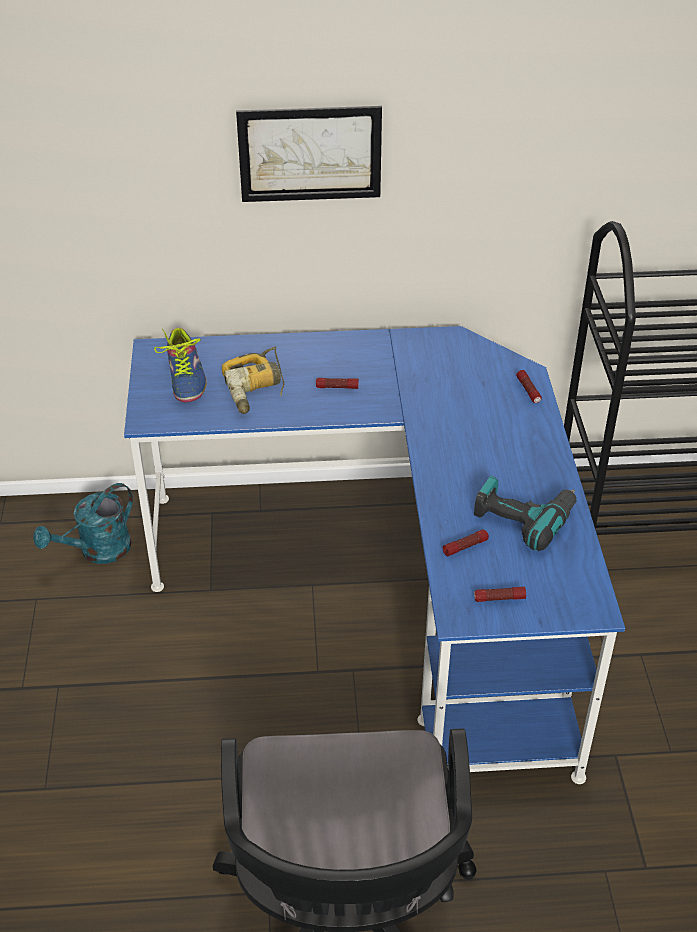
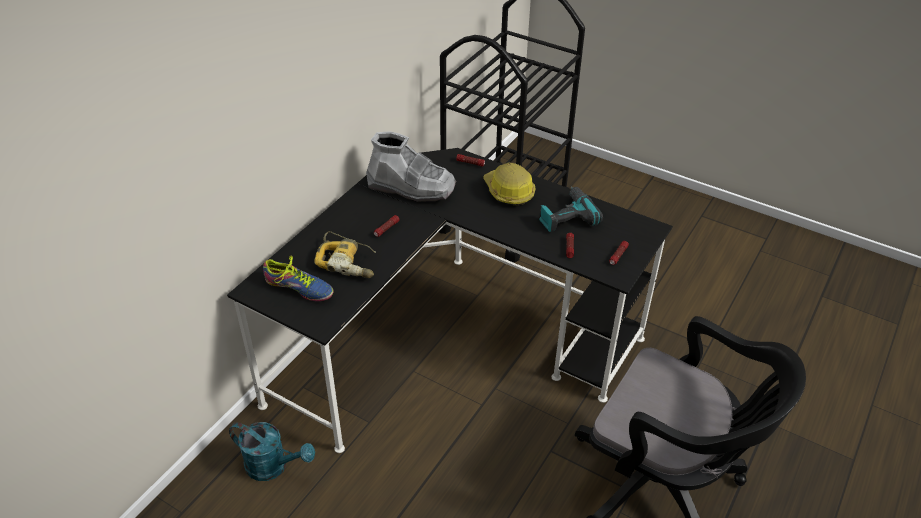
camera: 55 degrees left, 0 degrees up
turquoise watering can [33,483,133,564] -> turquoise watering can turned 60 degrees counterclockwise [229,422,315,481]
blue desk [124,326,625,784] -> black desk [227,148,673,453]
picture [236,106,382,202] -> none
none -> grey boot [366,131,456,202]
none -> hard hat [483,162,536,206]

